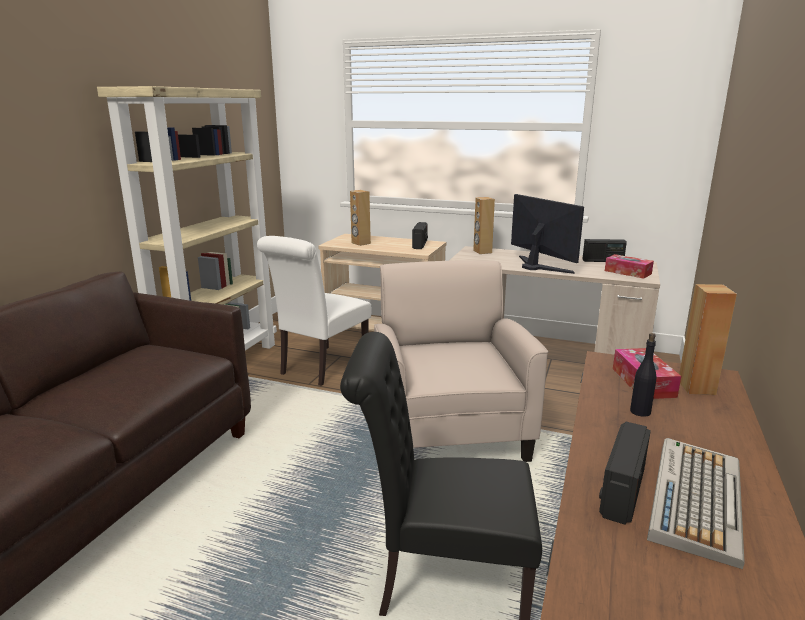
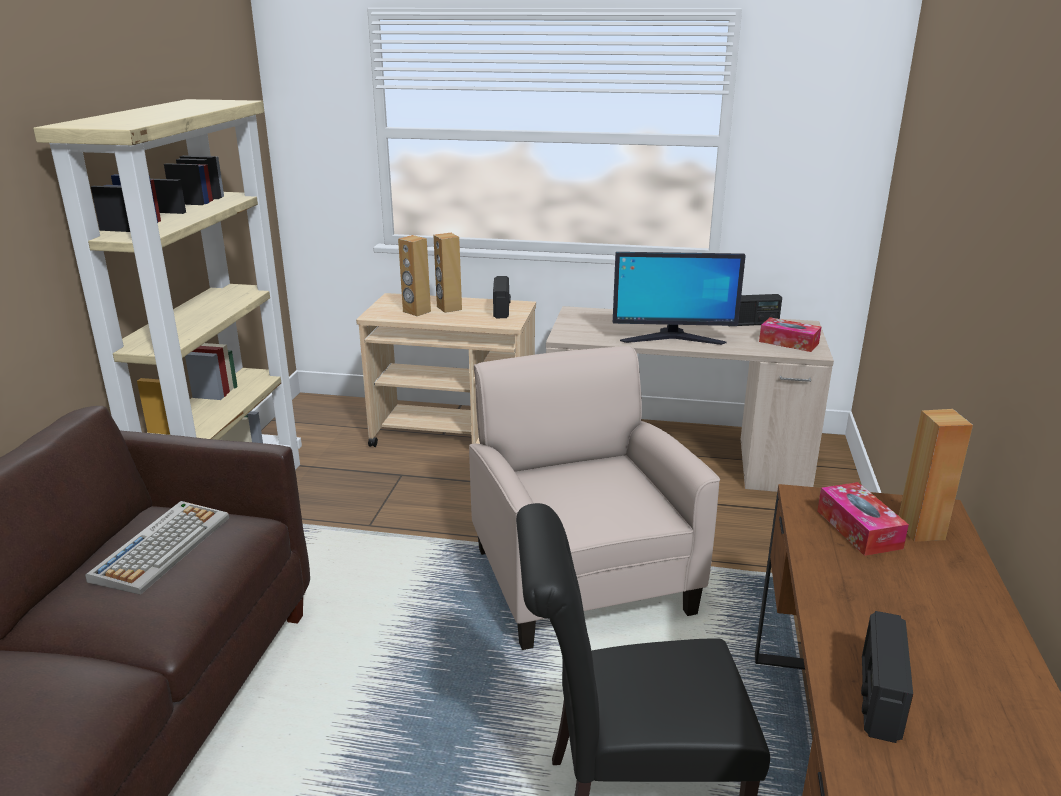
camera: 10 degrees left, 5 degrees up
white chair [257,236,371,386] -> none
brown speaker [473,197,495,254] -> brown speaker moved to [433,233,462,313]
monitor [511,194,584,274] -> monitor turned 135 degrees clockwise [613,252,746,345]
black bottle [630,333,656,417] -> none
keyboard [647,438,745,569] -> keyboard moved to [85,501,229,595]

